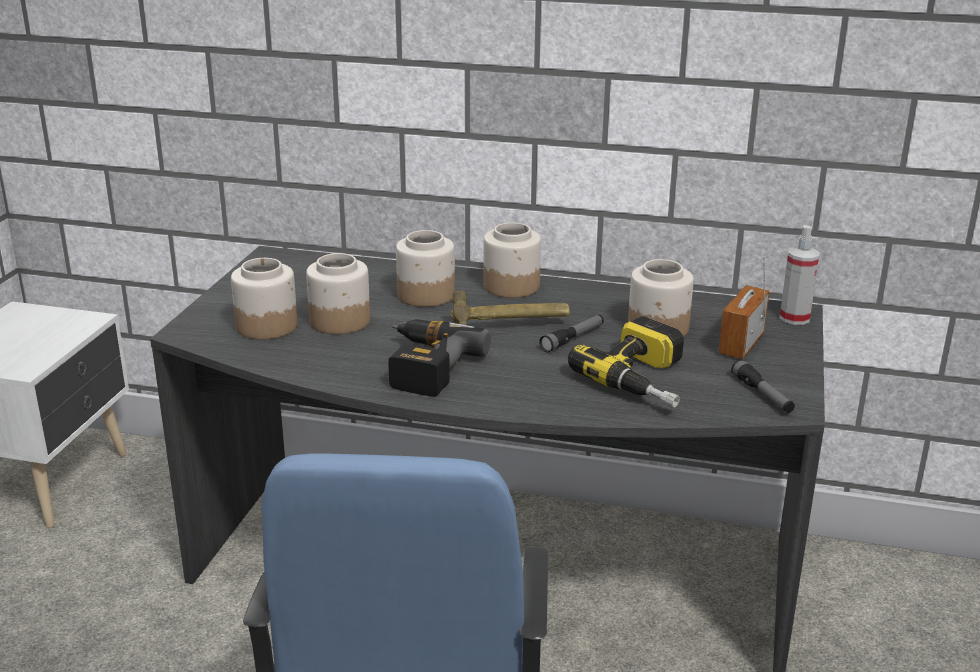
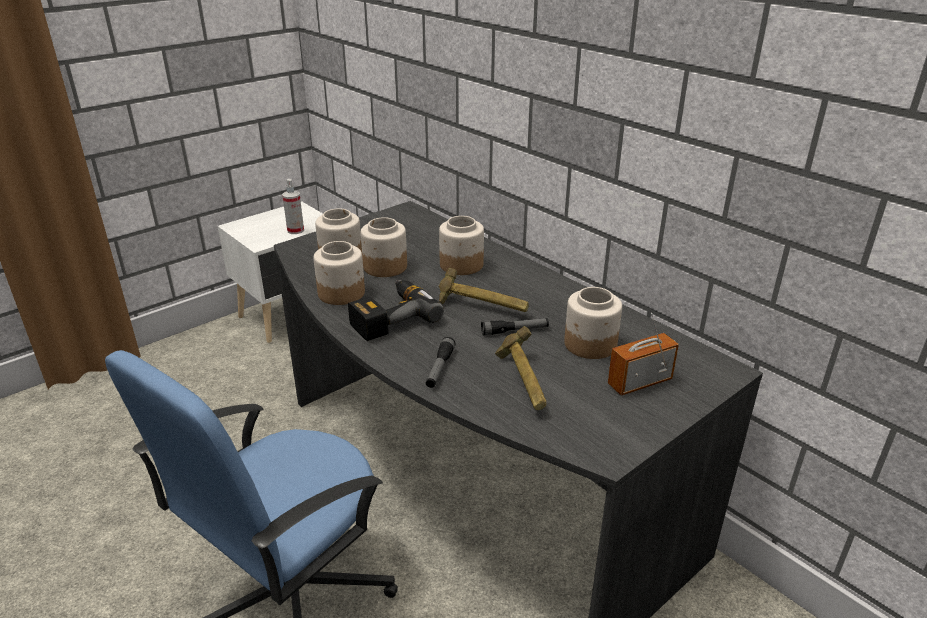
camera: 35 degrees right, 5 degrees up
jar [483,222,541,298] -> jar moved to [313,241,365,305]
power drill [568,316,684,408] -> hammer [495,326,546,410]
flashlight [731,359,795,413] -> flashlight moved to [426,337,455,388]
spray bottle [780,225,820,325] -> spray bottle moved to [282,179,304,234]

